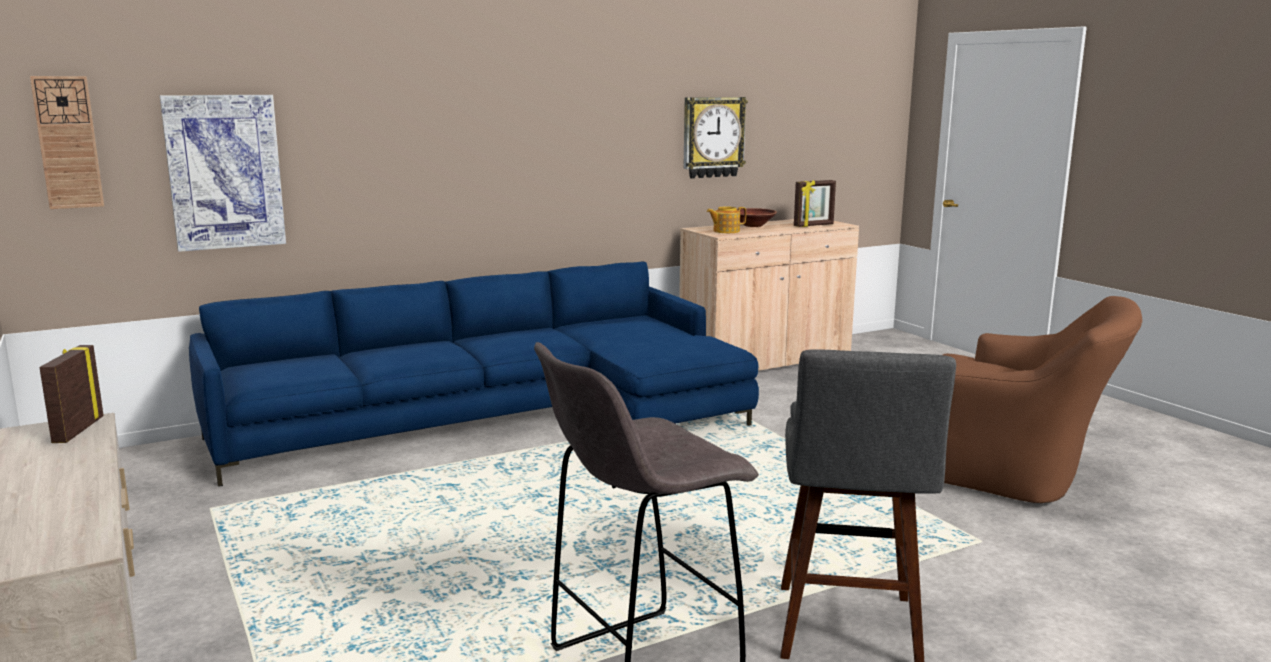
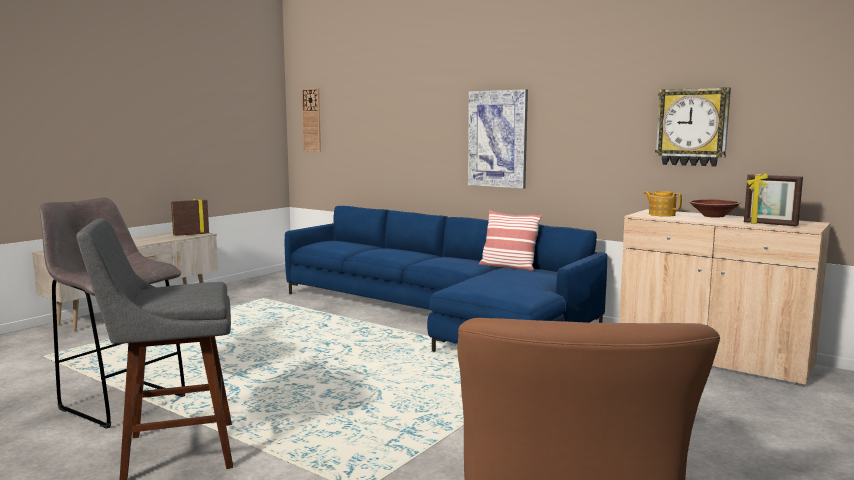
camera: 65 degrees right, 5 degrees down
picture [160,95,286,252] -> picture moved to [468,89,528,189]
none -> pillow [479,210,542,271]

